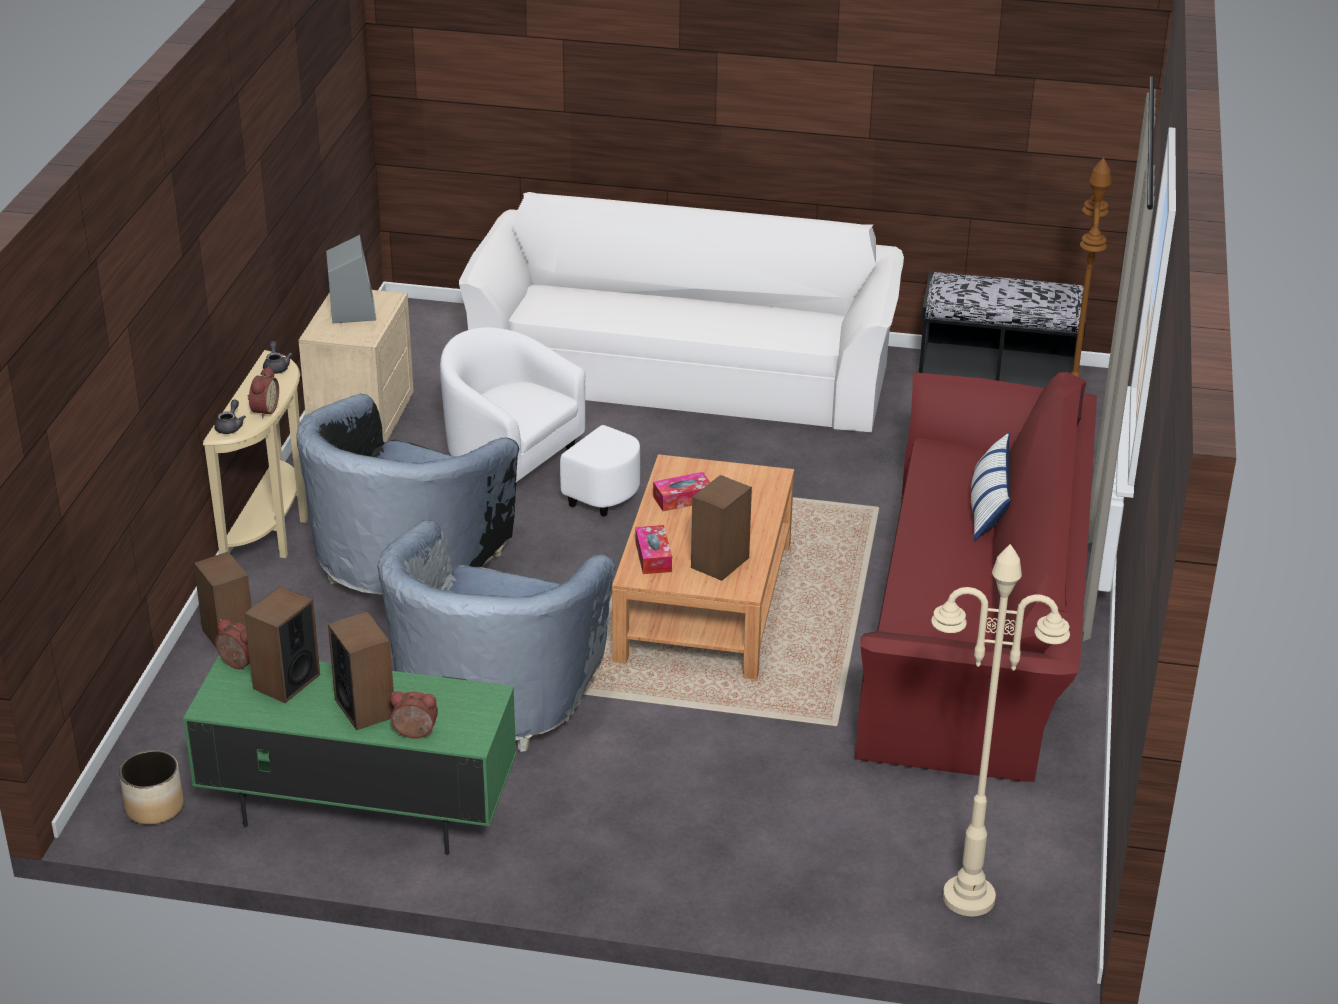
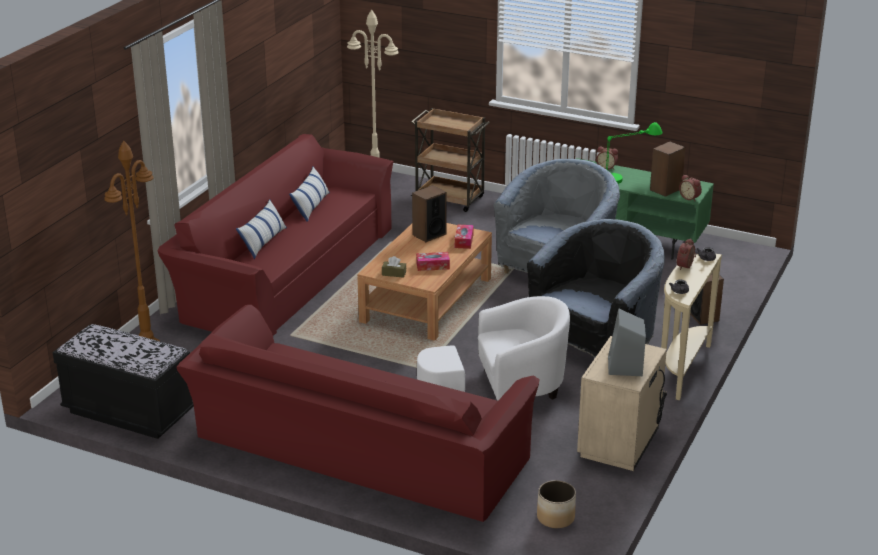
camera: 165 degrees left, 5 degrees down
planter [119,750,184,824] -> planter moved to [537,480,576,528]
speaker [328,611,394,730] -> green table lamp [606,122,663,184]
white armchair [440,327,640,517] -> white armchair turned 60 degrees counterclockwise [417,296,570,400]
white sofa [459,192,904,432] -> red sofa [177,305,540,522]
none -> pillow [289,167,330,222]
none -> brown tissue box [382,256,406,278]
none -> brown cart [411,108,490,212]

